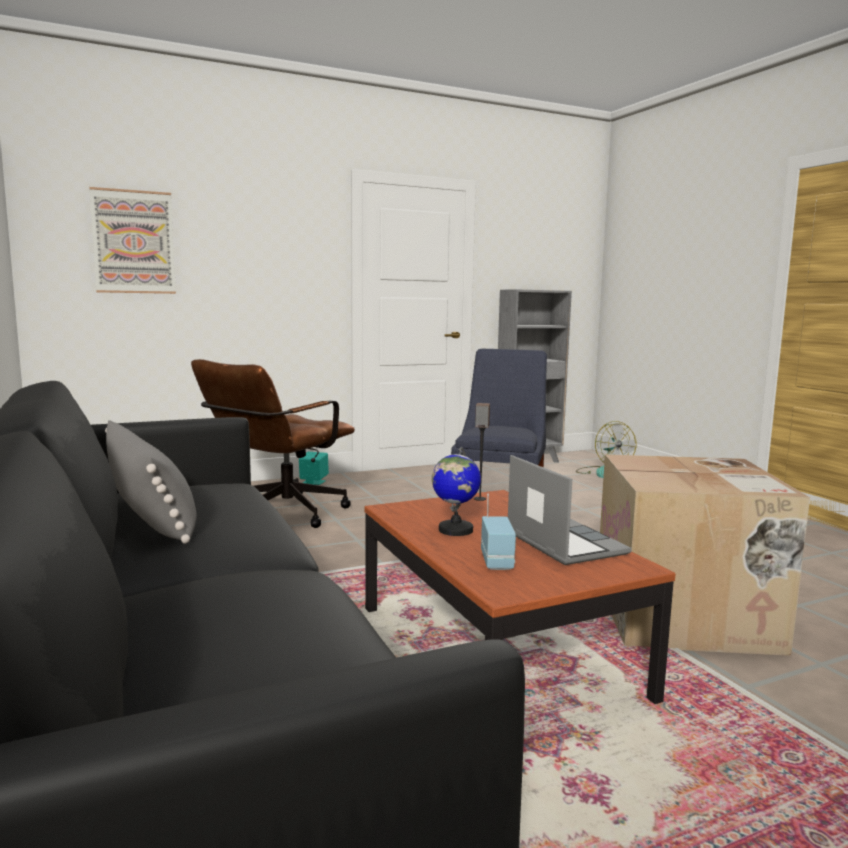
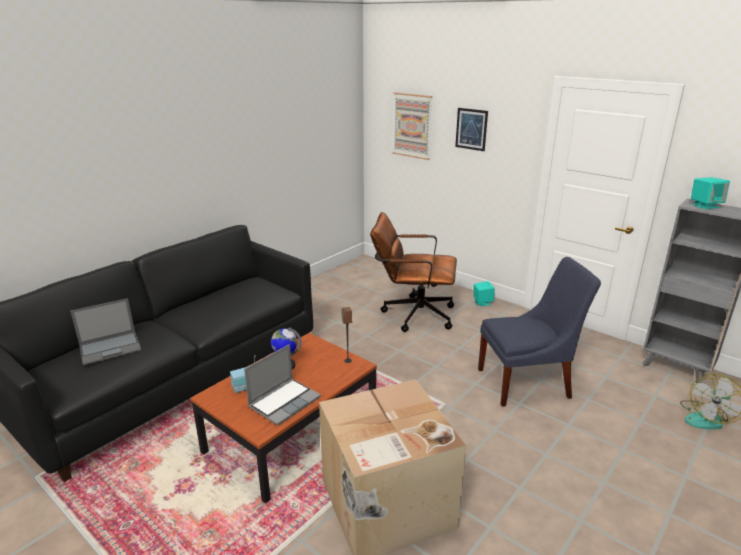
camera: 65 degrees right, 15 degrees up
grey pillow [105,420,197,544] -> none
none -> laptop [70,298,141,365]
none -> picture [455,108,488,151]
none -> turquoise speaker [691,177,730,209]

